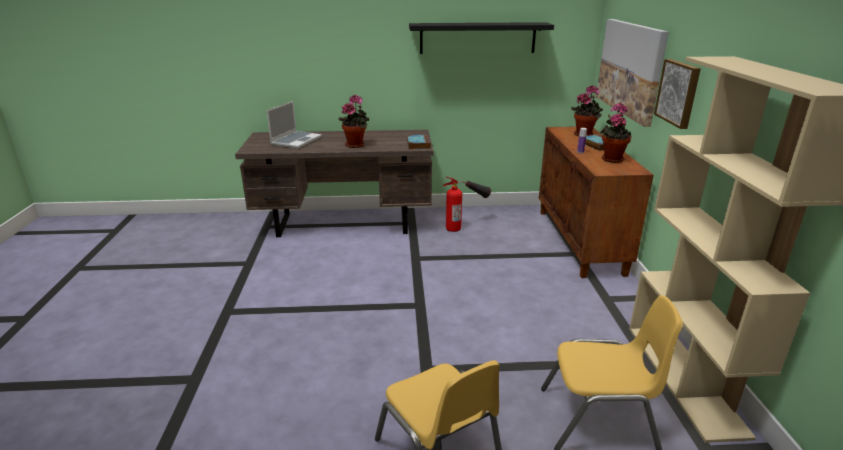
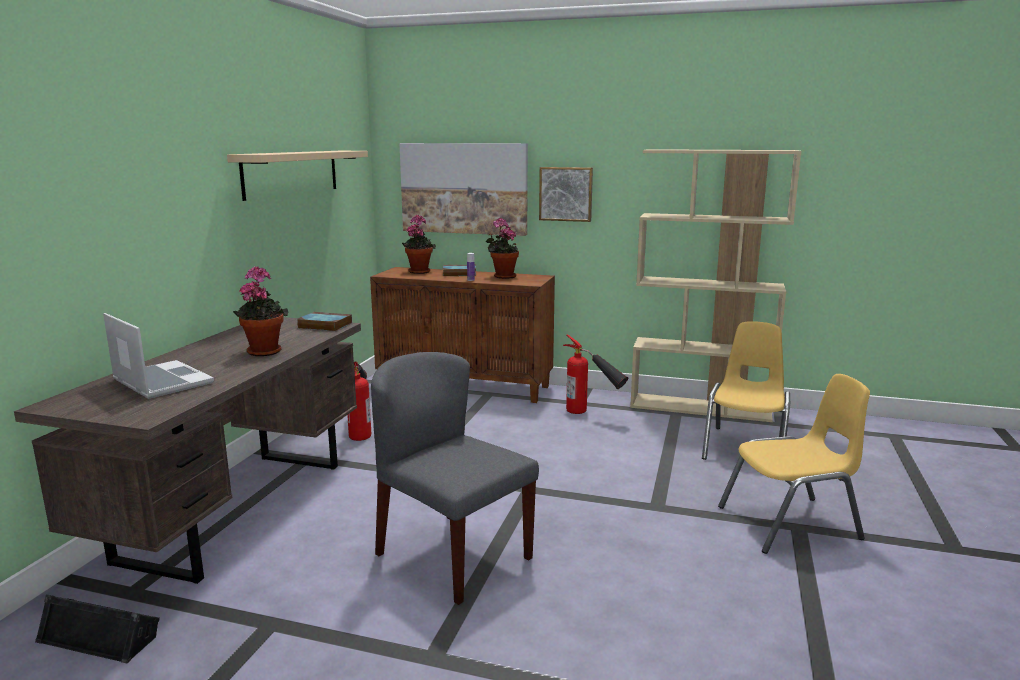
camera: 70 degrees left, 10 degrees down
black shelf [409,22,554,54] -> beige shelf [227,151,368,201]
none -> black speaker [35,594,160,664]
none -> grey chair [371,352,539,605]
none -> fire extinguisher [563,334,628,414]

